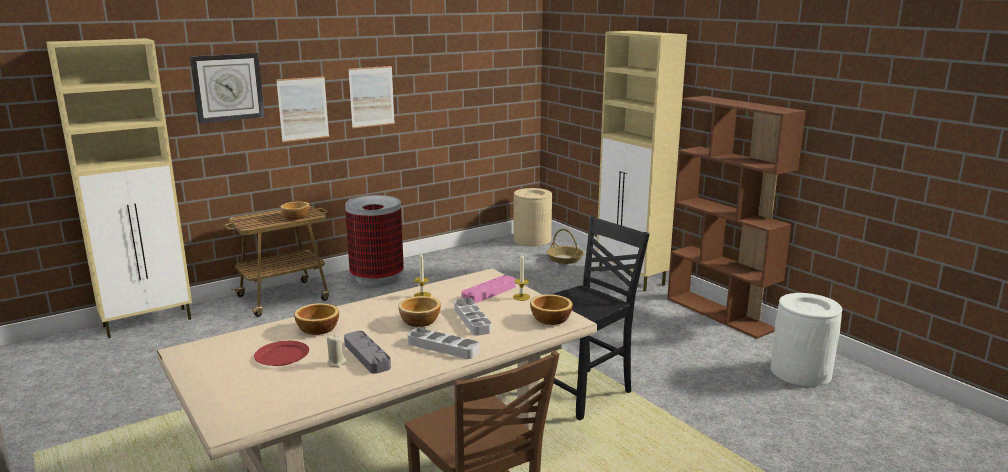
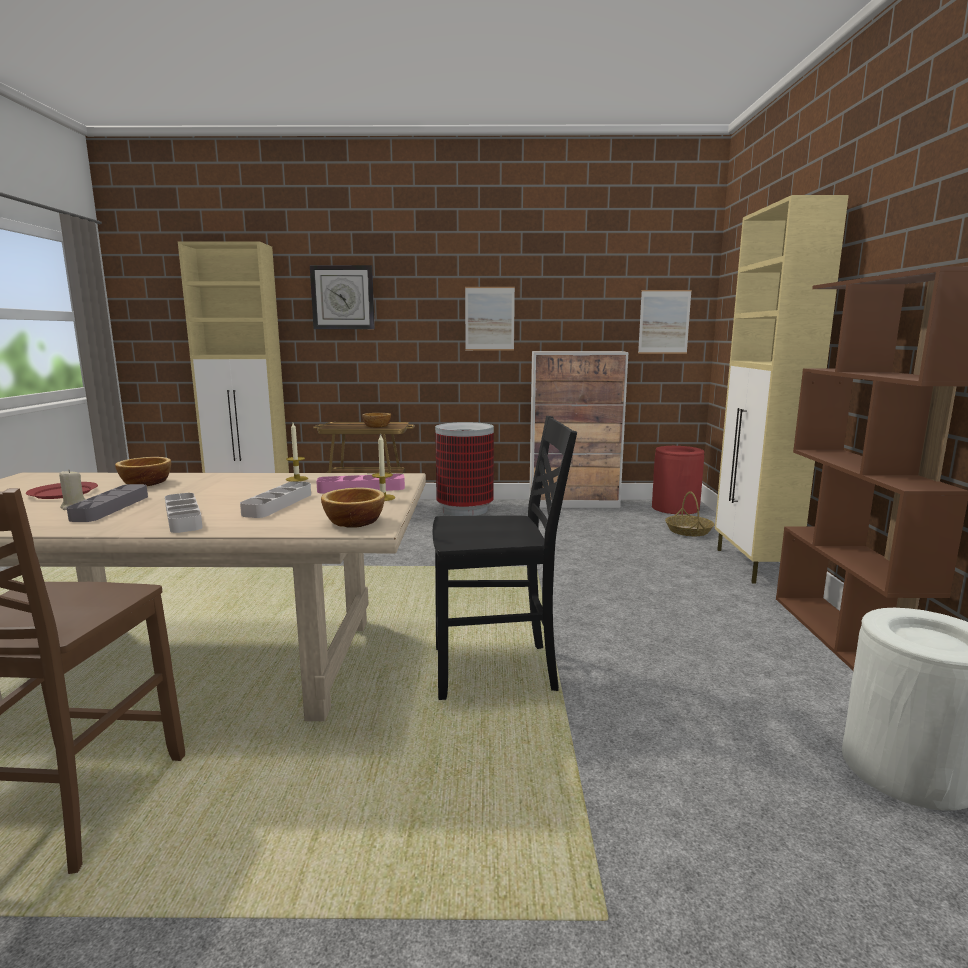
camera: 35 degrees right, 5 degrees down
picture [276,76,329,142] -> picture moved to [638,290,692,354]
bowl [398,296,441,327] -> none
beige trash can [513,188,552,246] -> red trash can [652,446,704,515]
none -> cabinet [529,351,629,508]

